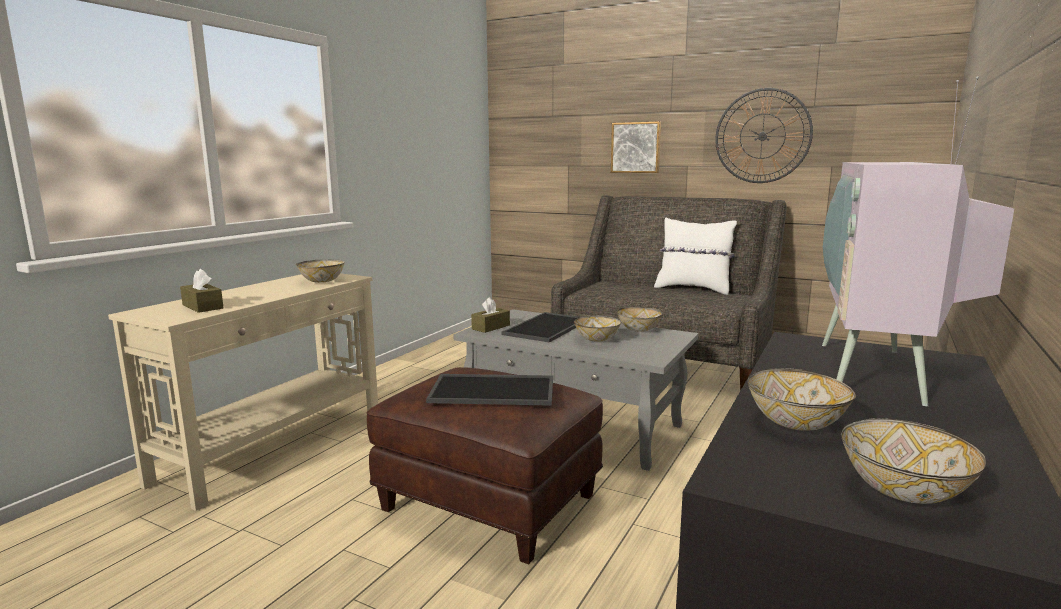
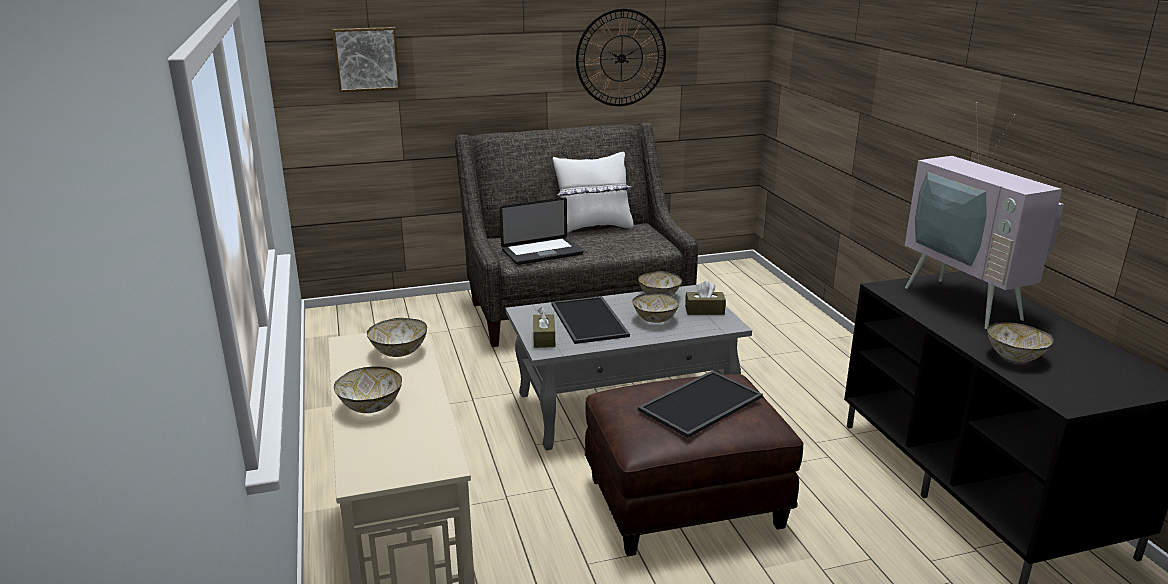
camera: 45 degrees left, 10 degrees up
brown tissue box [180,269,224,313] -> brown tissue box moved to [685,281,726,315]
picture [611,121,661,173] -> picture moved to [332,27,401,92]
bowl [841,418,986,504] -> bowl moved to [334,367,402,413]
none -> laptop [500,198,584,265]

